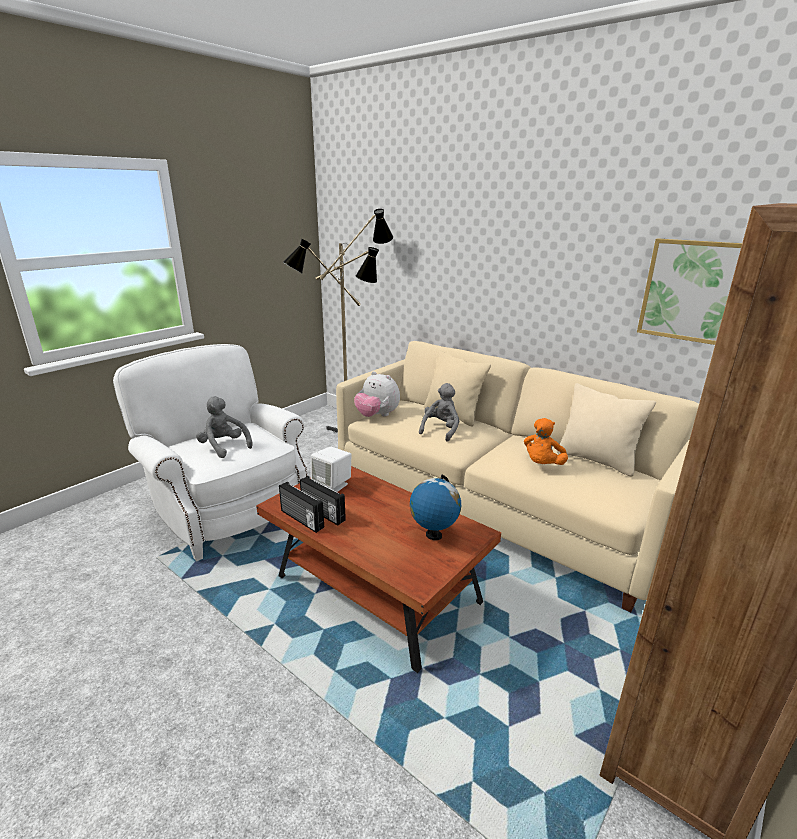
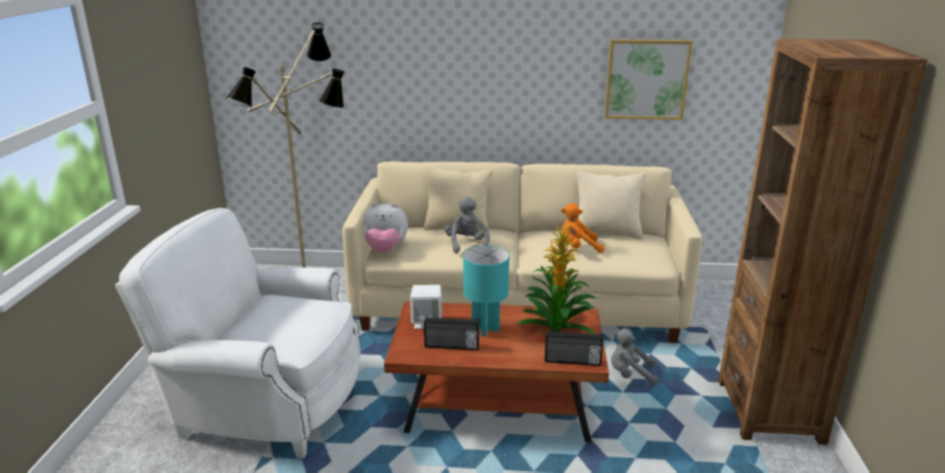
camera: 35 degrees left, 0 degrees up
grey plush toy [196,396,253,458] -> grey plush toy moved to [611,328,658,385]
radio [279,482,324,533] -> radio moved to [545,330,603,366]
globe [410,474,461,540] -> potted plant [517,223,597,334]
orange plush toy [524,418,568,465] -> orange plush toy turned 90 degrees clockwise [561,203,604,253]
none -> turquoise table lamp [463,245,510,337]

